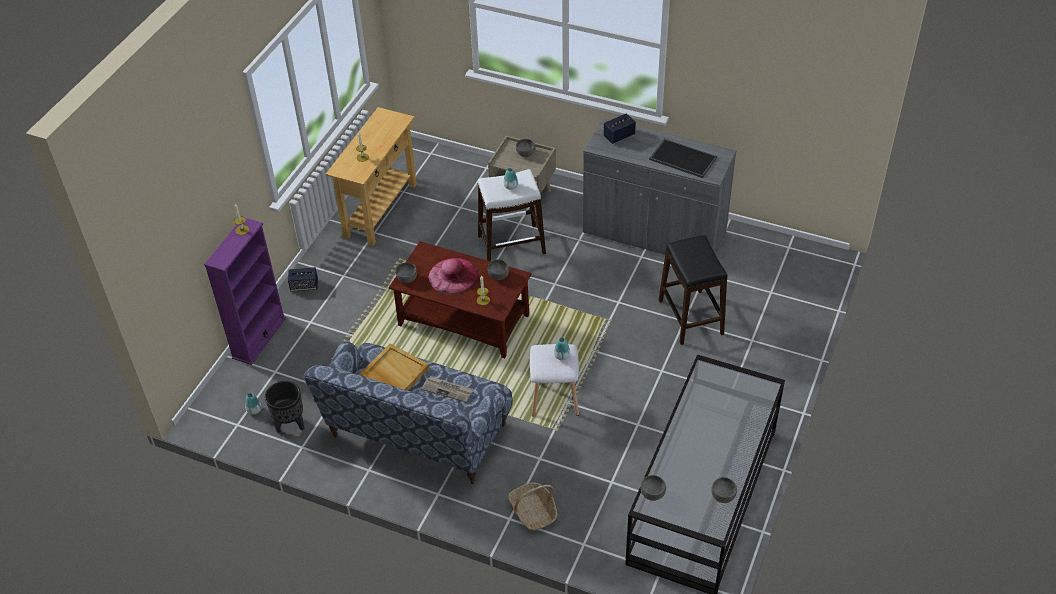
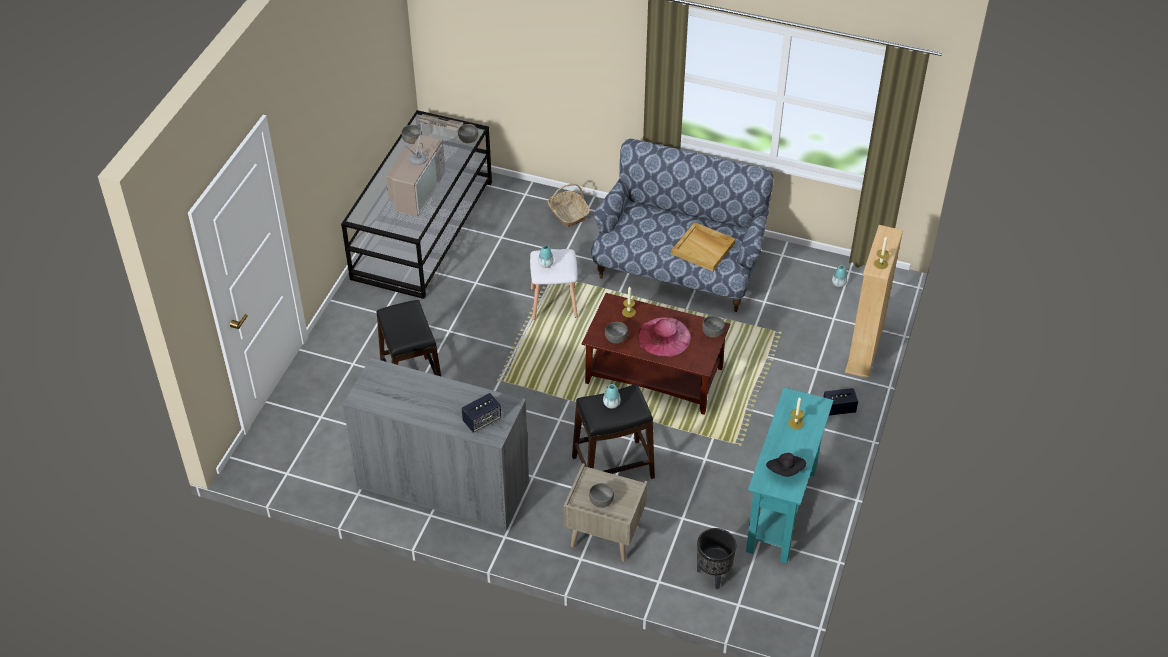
camera: 175 degrees right, 0 degrees up
purple bookcase [204,218,286,365] -> beige bookcase [845,225,903,378]
black planter [265,381,304,433] -> black planter moved to [697,528,736,589]
beige console table [325,107,417,246] -> turquoise console table [746,387,833,564]
newspaper [421,376,473,402] -> newspaper moved to [418,114,463,131]
white stool [478,169,546,261] -> black stool [572,384,655,479]
tray [649,139,717,178] -> none
none -> television [386,121,445,217]
none -> black hat [766,453,806,477]

